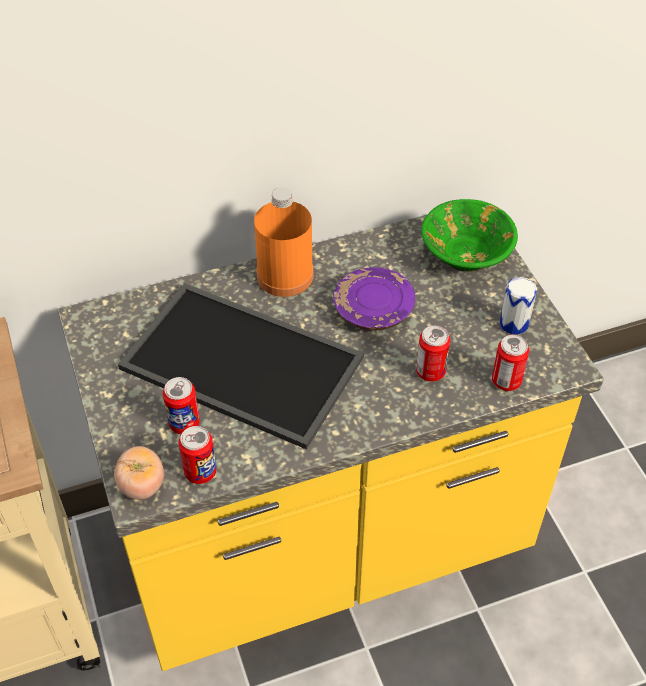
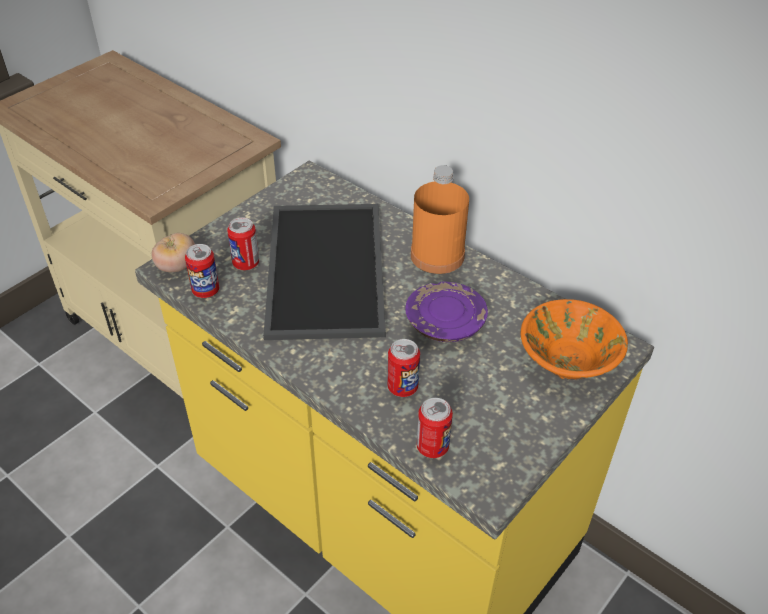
camera: 60 degrees right, 5 degrees down
green bowl [421,199,518,272] -> orange bowl [521,299,628,380]
can [500,277,537,335] -> none

